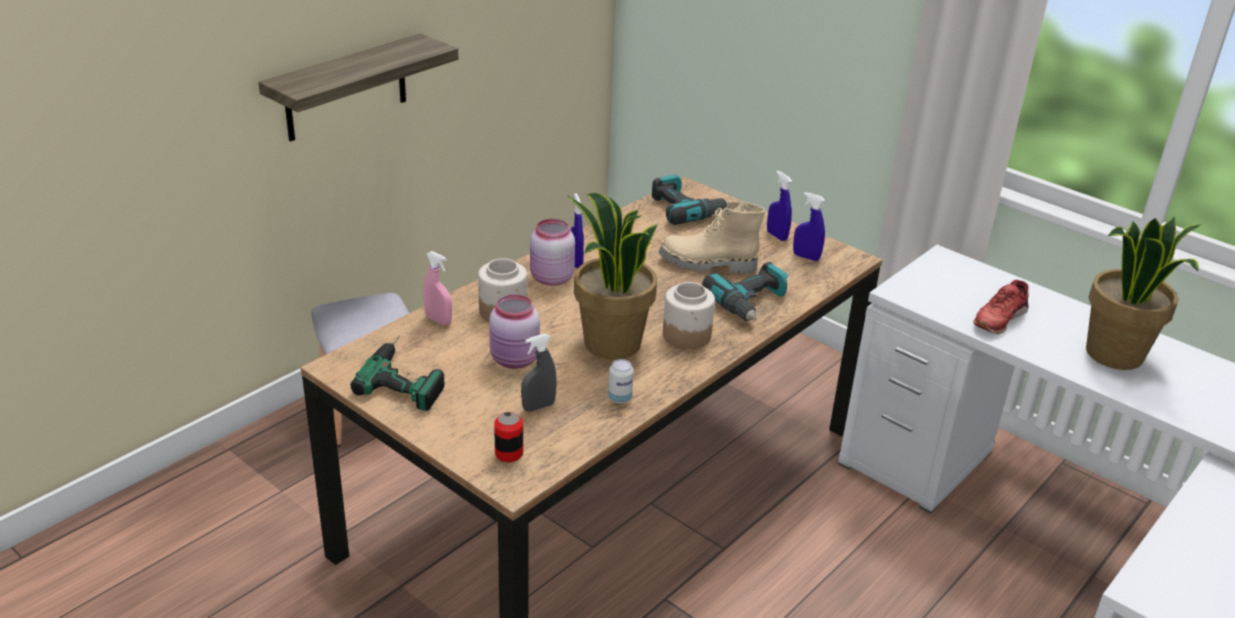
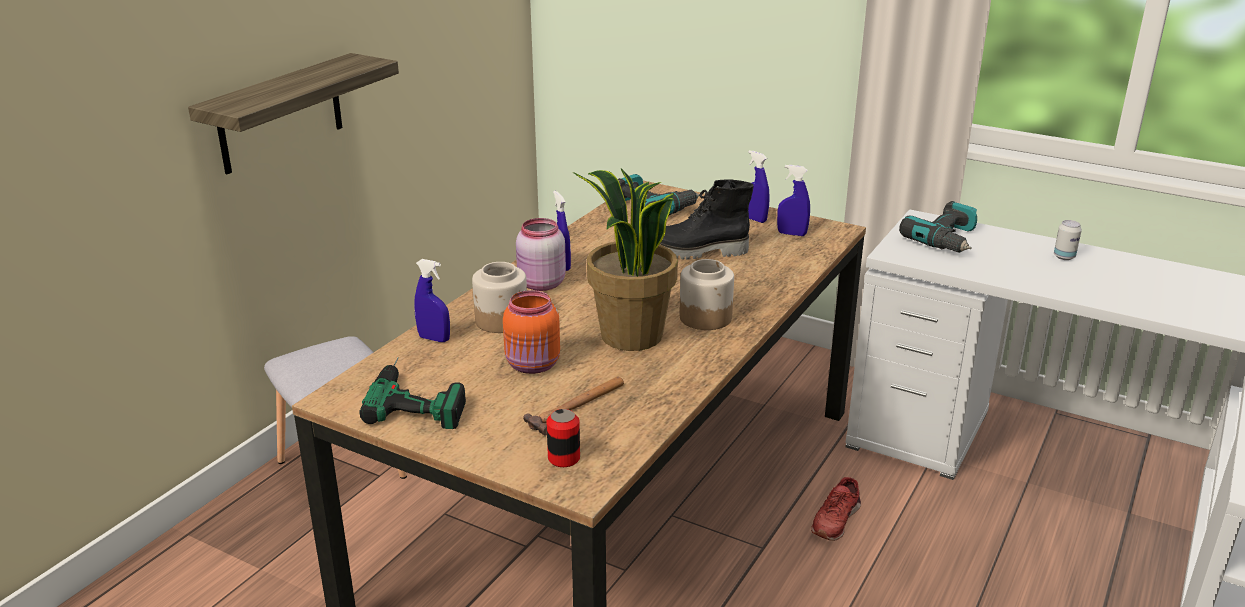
camera: 10 degrees left, 5 degrees down
pink spray bottle [424,251,452,325] -> blue spray bottle [414,259,450,342]
pink jar [489,294,540,369] -> orange jar [503,290,560,374]
grey spray bottle [521,334,557,412] -> hammer [523,377,624,435]
can [608,359,634,404] -> can moved to [1054,220,1082,260]
beige boot [659,201,765,274] -> black boot [660,180,754,260]
power drill [702,262,788,321] -> power drill moved to [899,201,977,253]
red shoe [973,280,1029,334] -> red shoe moved to [811,477,861,541]
potted plant [1086,216,1202,370] -> none

